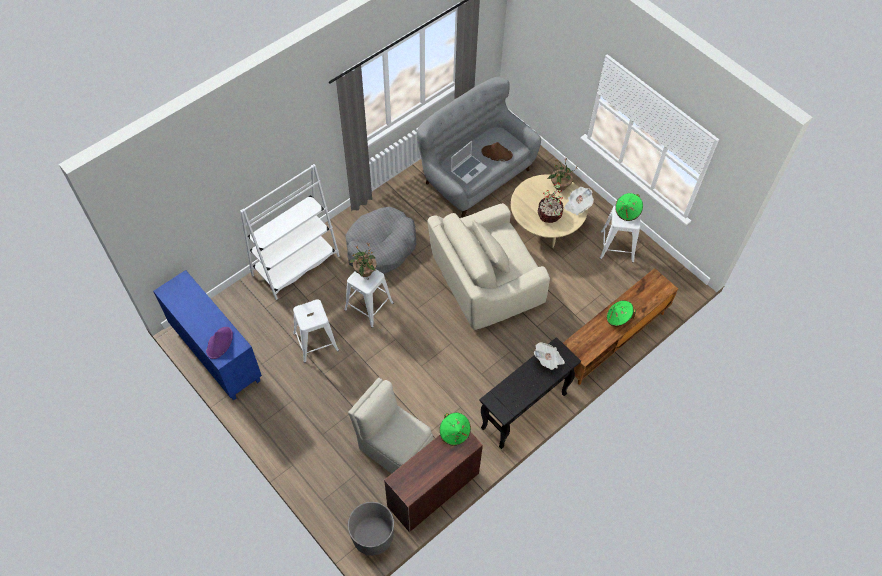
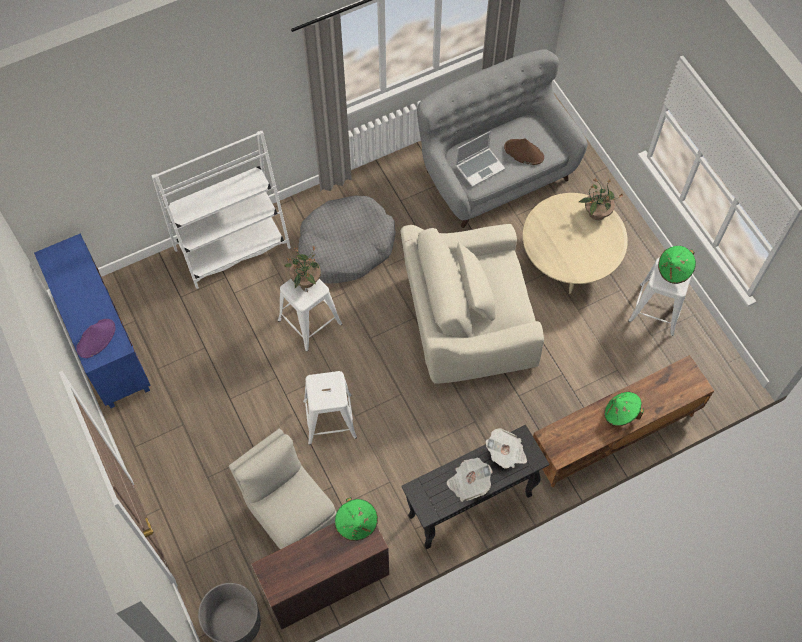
camera: 15 degrees right, 5 degrees up
white stool [293,299,339,363] -> white stool moved to [303,371,357,445]
potted plant [538,182,563,223] -> none
newspaper [564,187,594,215] -> newspaper moved to [447,458,493,502]

